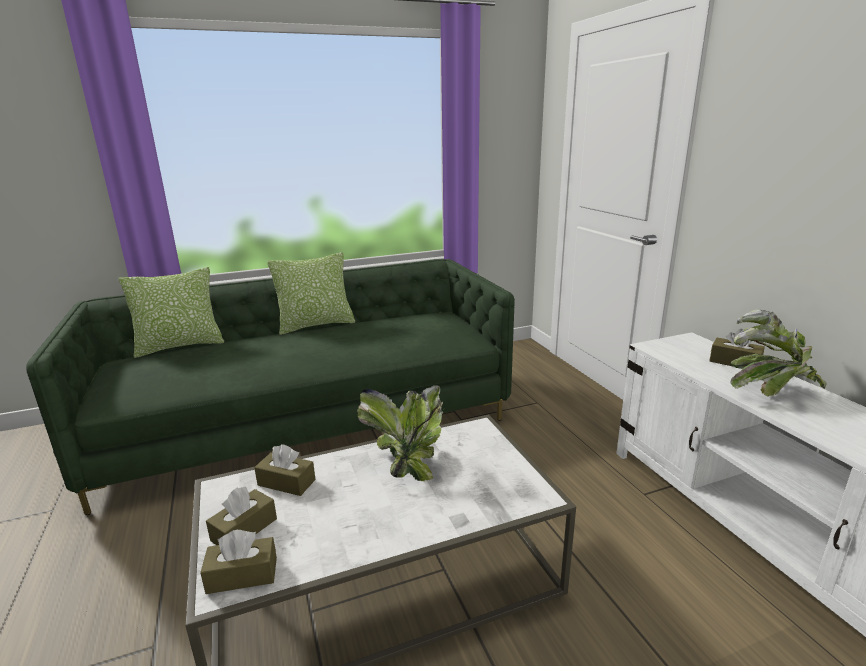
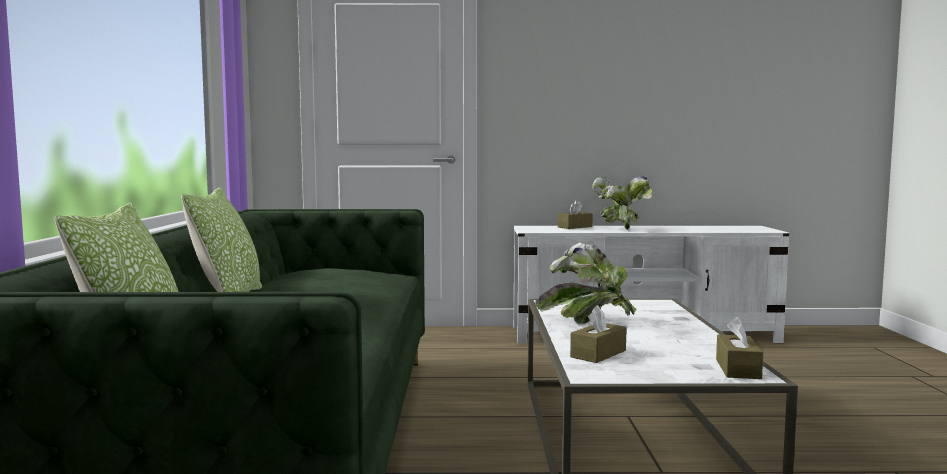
camera: 70 degrees left, 15 degrees down
brown tissue box [206,487,277,545] -> none

